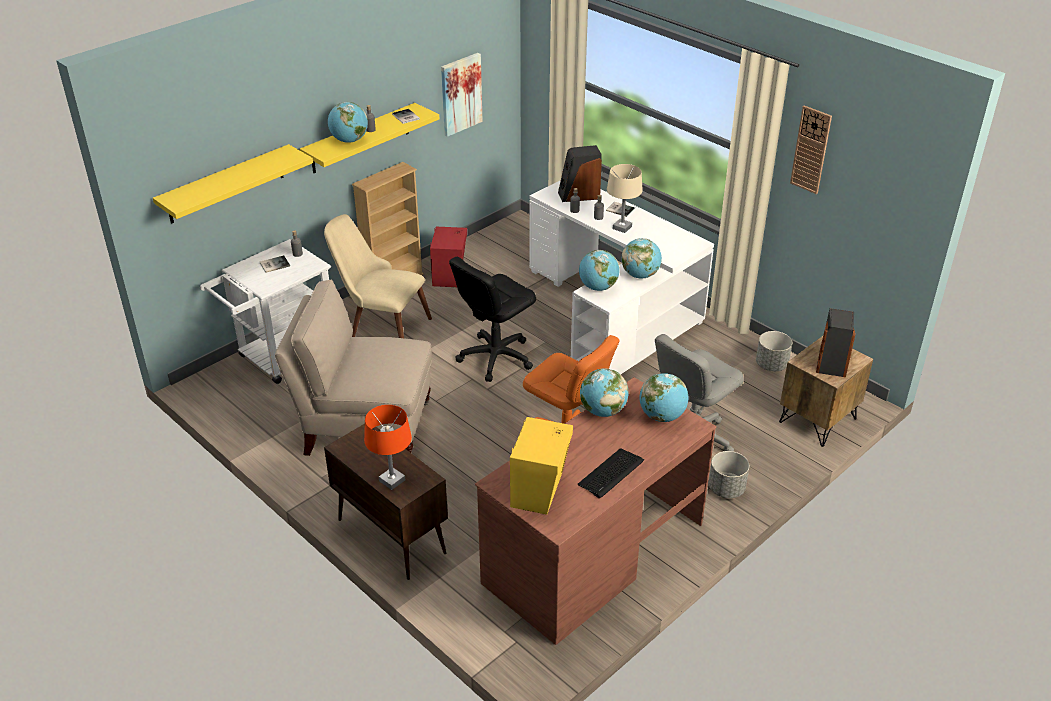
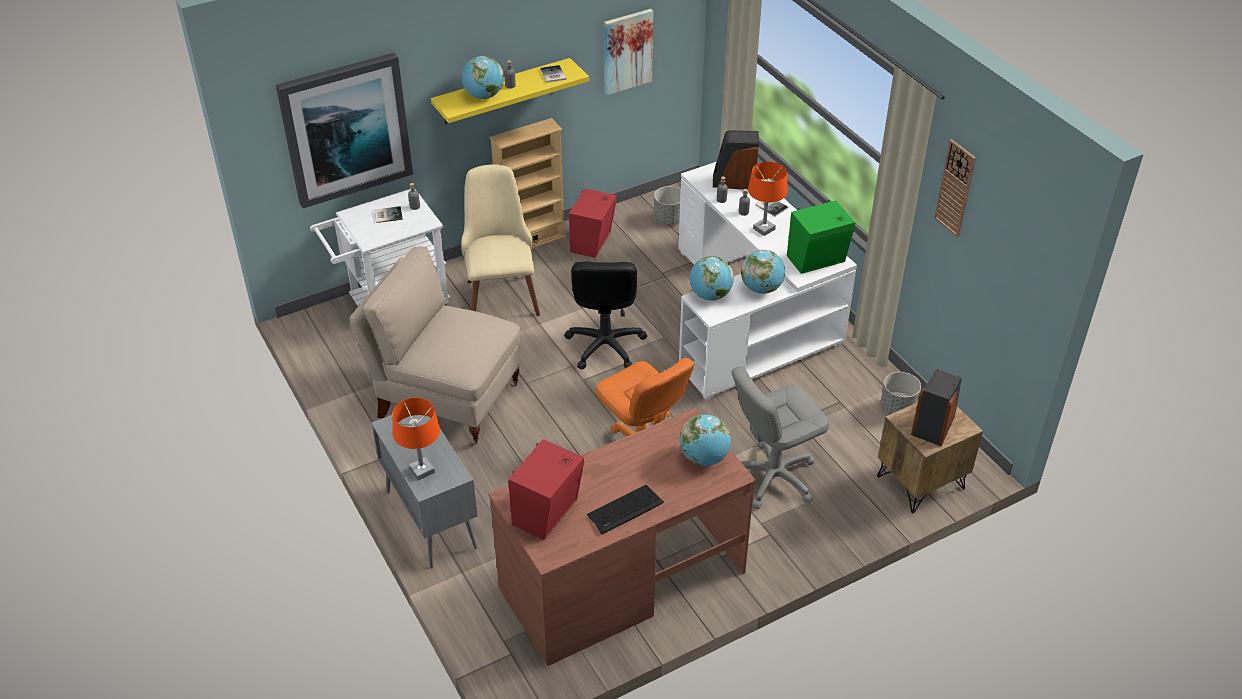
camera: 15 degrees right, 5 degrees up
yellow shelf [153,144,313,224] -> picture [276,53,413,208]
beige chair [324,214,432,338] -> beige chair turned 45 degrees clockwise [461,164,540,316]
brown cabinet [324,424,448,580] -> grey cabinet [371,415,477,568]
black office chair [449,257,536,382] -> black office chair turned 60 degrees counterclockwise [564,262,647,369]
yellow speaker [510,417,573,515] -> red speaker [508,439,584,540]
globe [580,368,628,417] -> none
beige table lamp [607,164,643,233] -> orange table lamp [748,162,787,236]
grey planter [709,451,749,498] -> grey planter moved to [654,186,681,225]
none -> green speaker [787,200,855,274]

